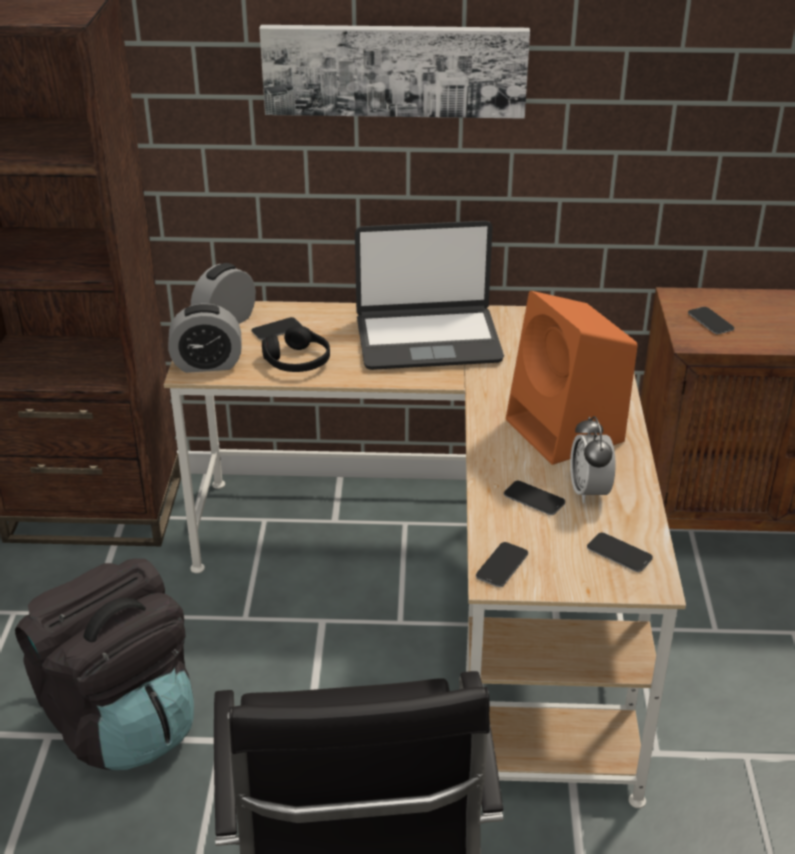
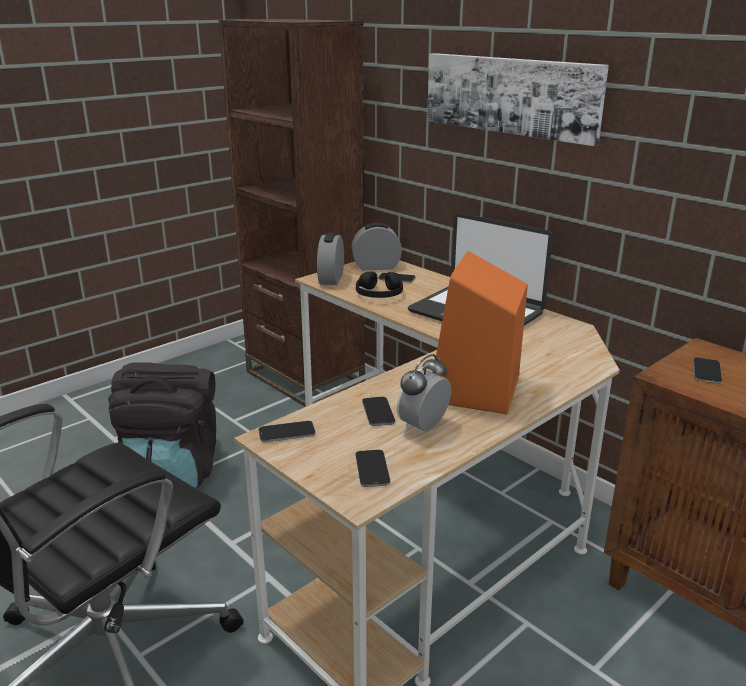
camera: 45 degrees right, 10 degrees down
alarm clock [168,303,242,373] -> alarm clock turned 60 degrees clockwise [317,233,344,285]

